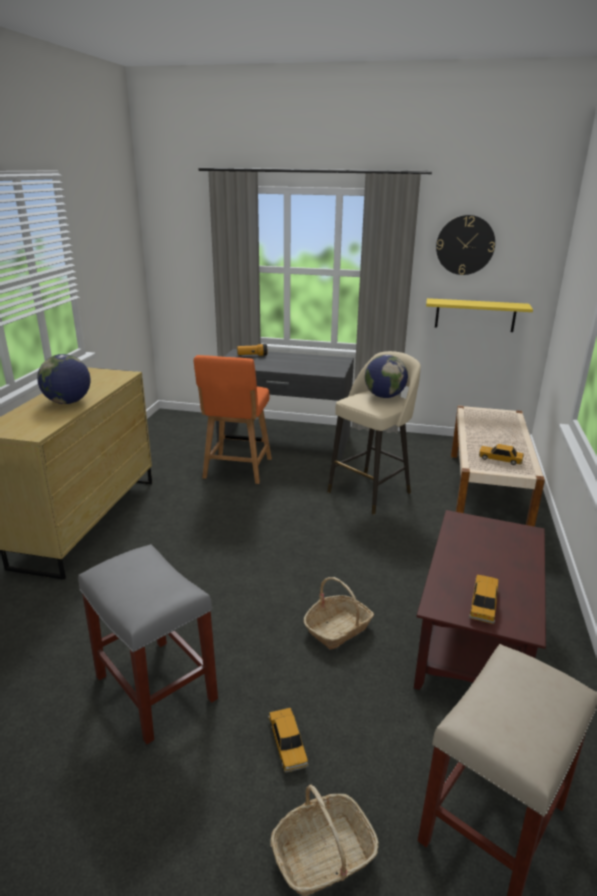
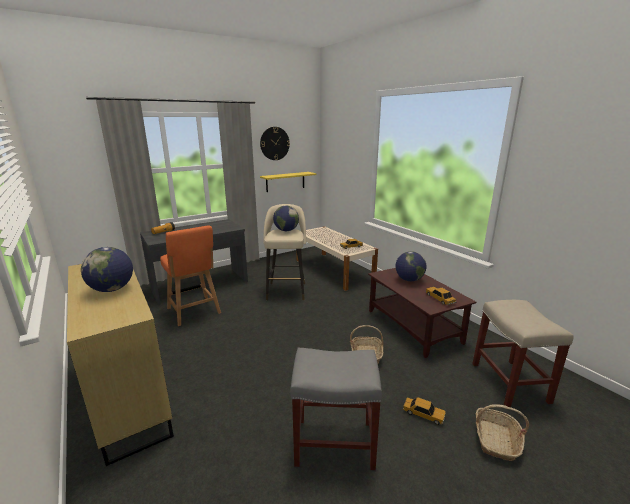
camera: 45 degrees left, 5 degrees down
none -> globe [396,251,426,281]

